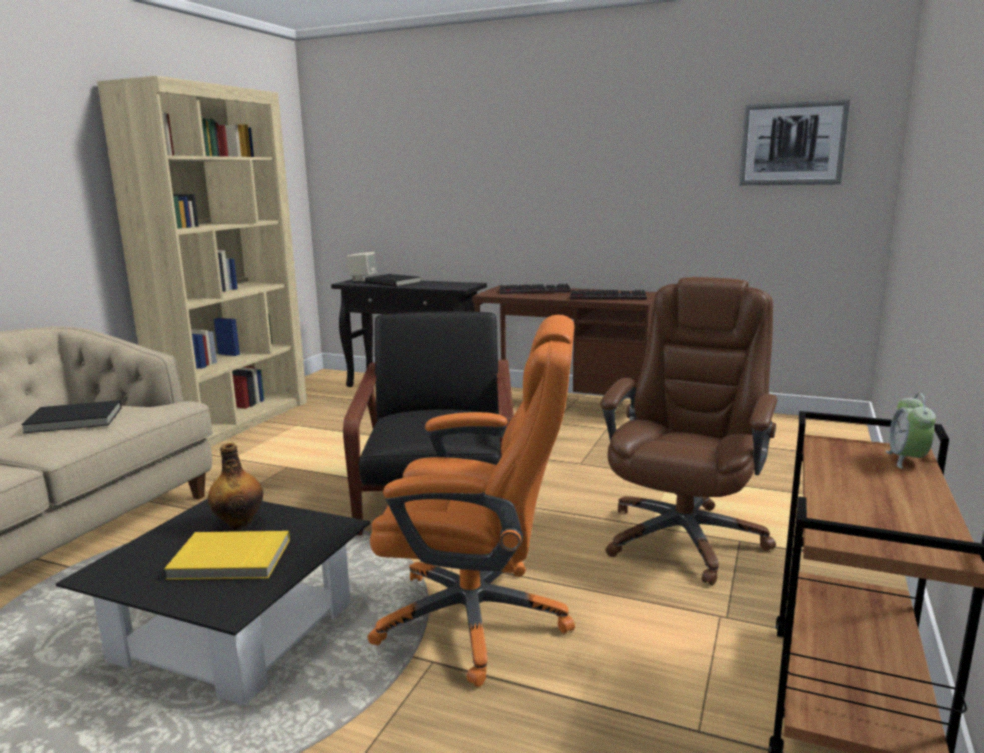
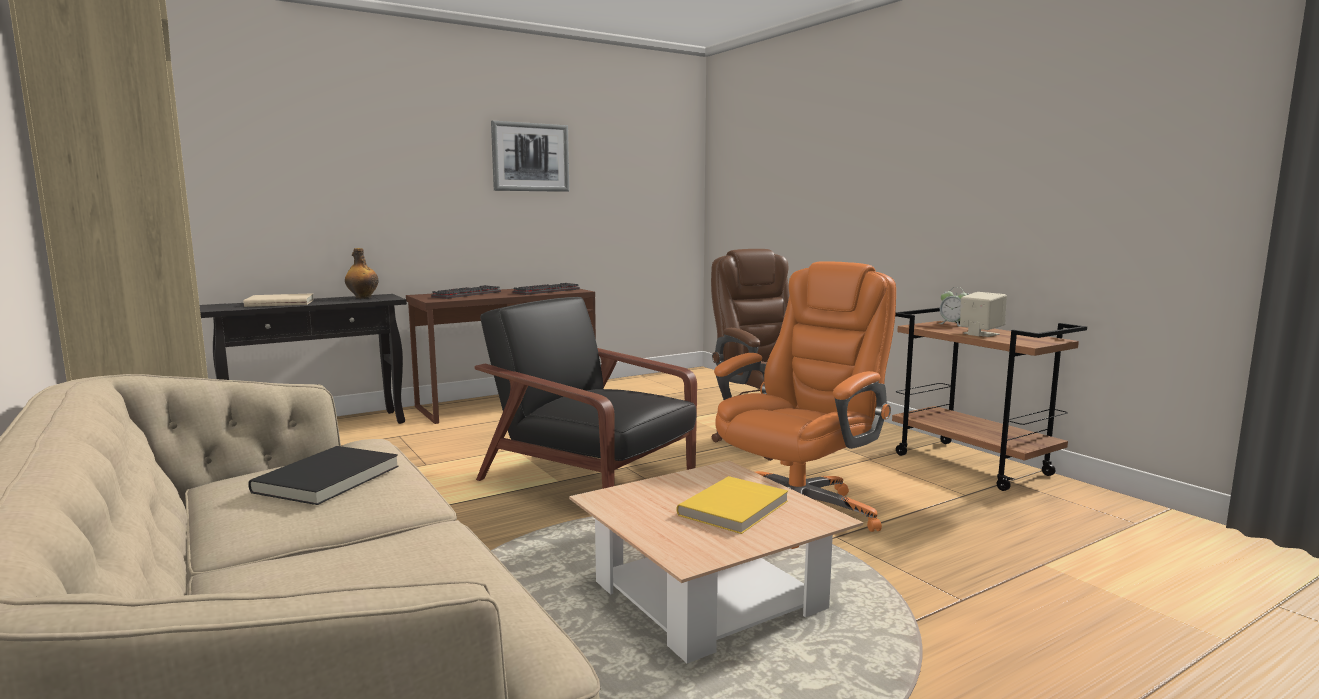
camera: 55 degrees left, 5 degrees down
black coffee table [56,499,370,706] -> beige coffee table [569,461,863,663]
bottle [208,443,263,529] -> bottle moved to [345,248,378,299]
beige speaker [347,252,377,281] -> beige speaker moved to [960,292,1007,337]
black book [365,274,420,287] -> beige book [244,293,314,307]
picture [739,99,850,185] -> picture moved to [491,120,569,192]

